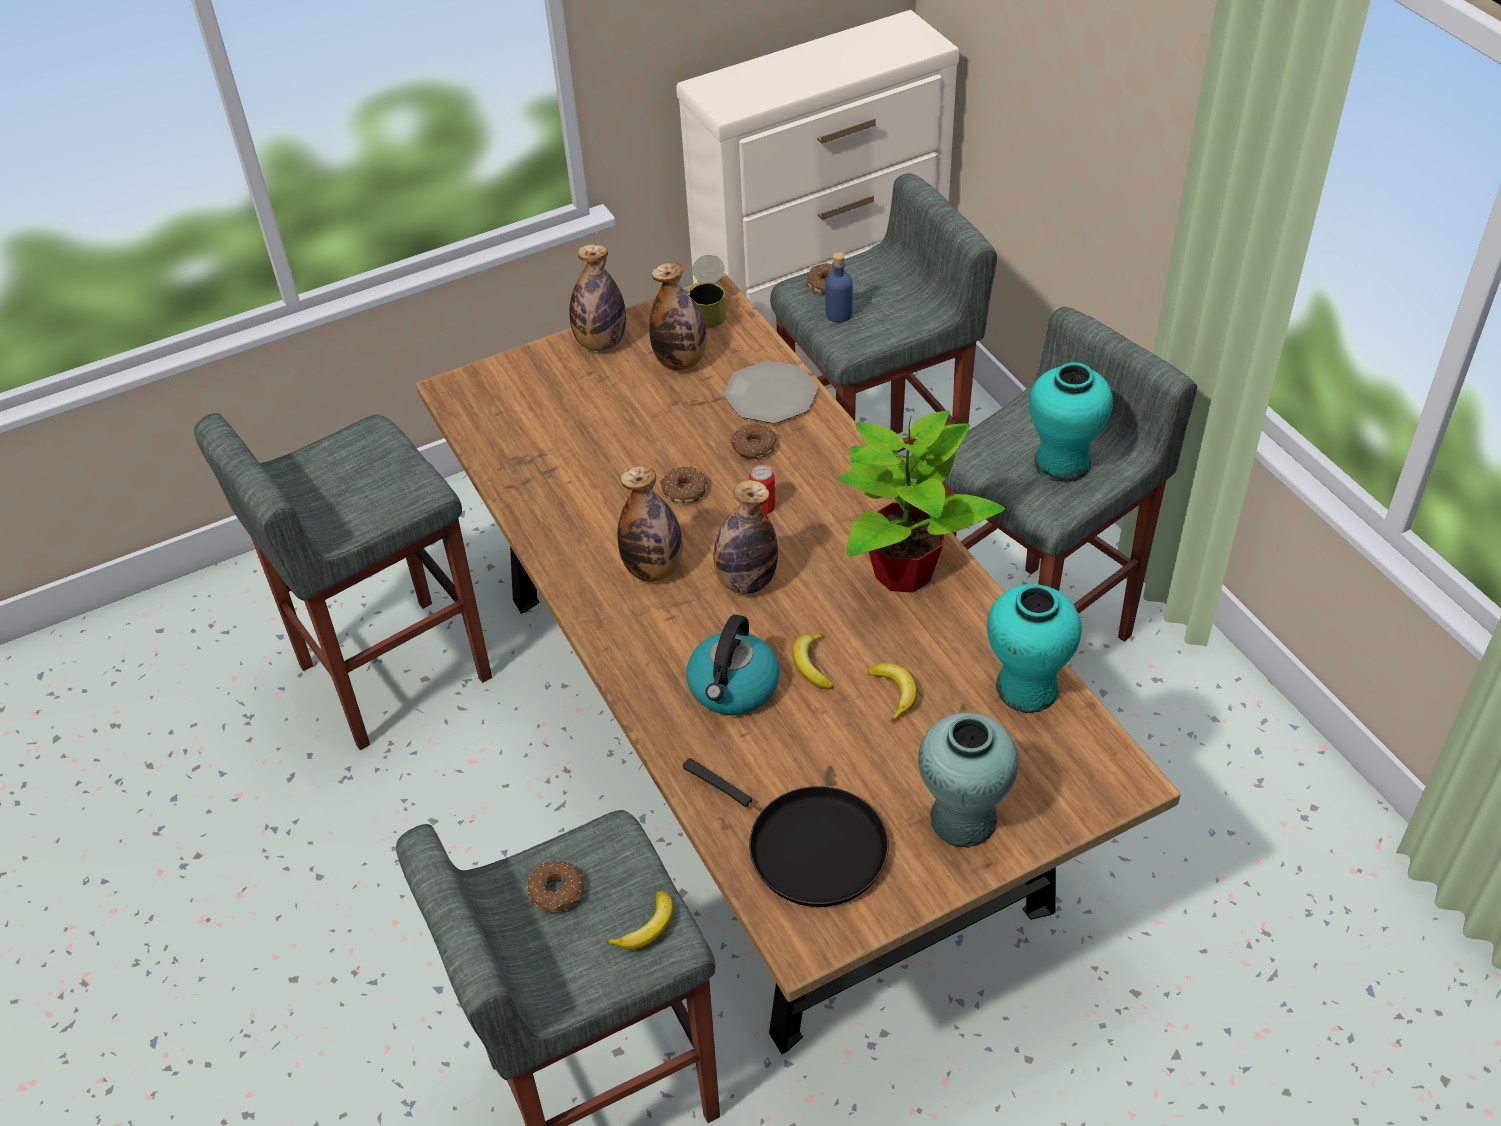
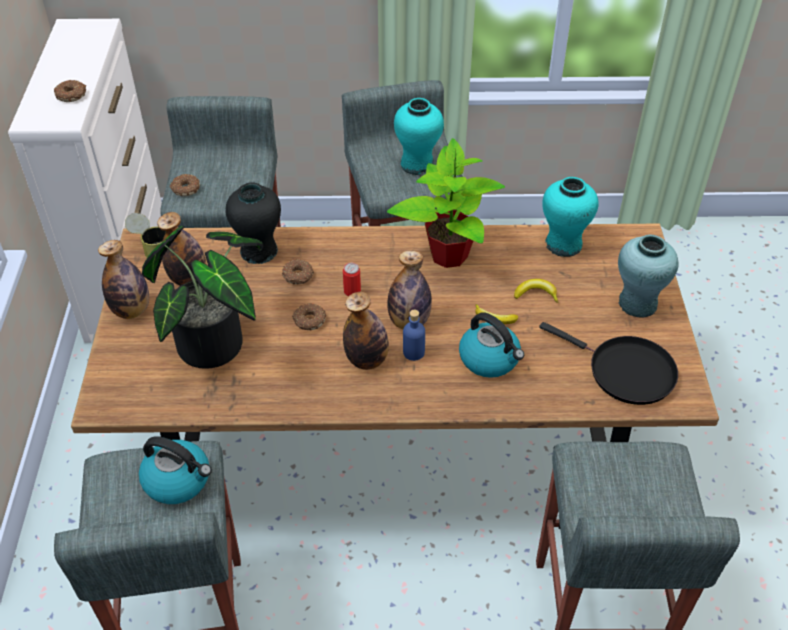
camera: 65 degrees left, 0 degrees up
donut [527,861,584,913] -> donut moved to [54,80,86,102]
banana [605,891,673,950] -> none
black frying pan [683,758,888,907] -> black frying pan turned 60 degrees clockwise [539,322,678,405]
plate [724,361,818,423] -> black vase [225,183,281,264]
blue bottle [825,252,853,323] -> blue bottle moved to [403,310,425,361]
none -> kettle [139,436,212,504]
none -> potted plant [142,226,263,369]

